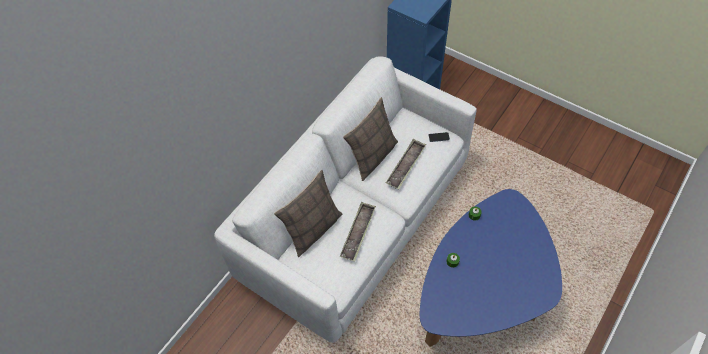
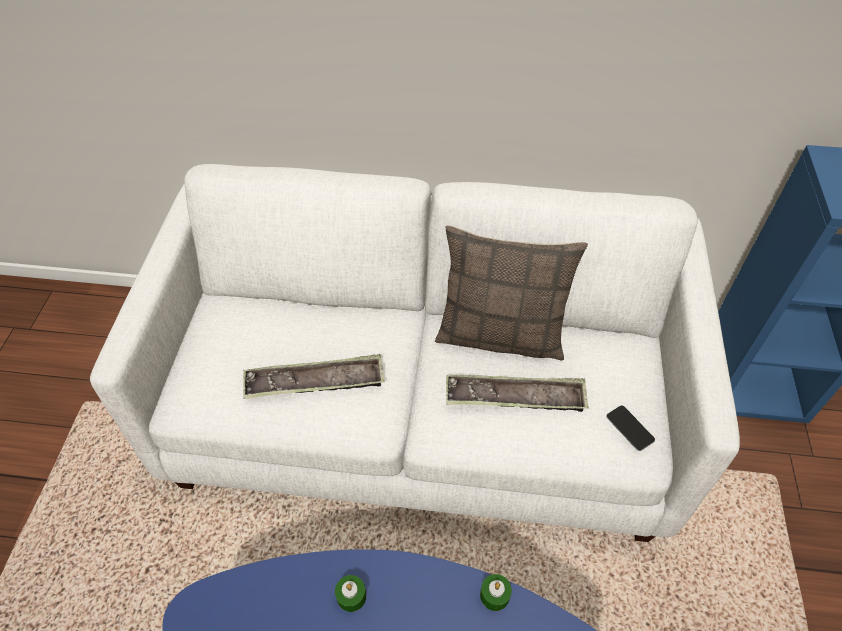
camera: 60 degrees right, 5 degrees down
pillow [274,170,342,257] -> none

